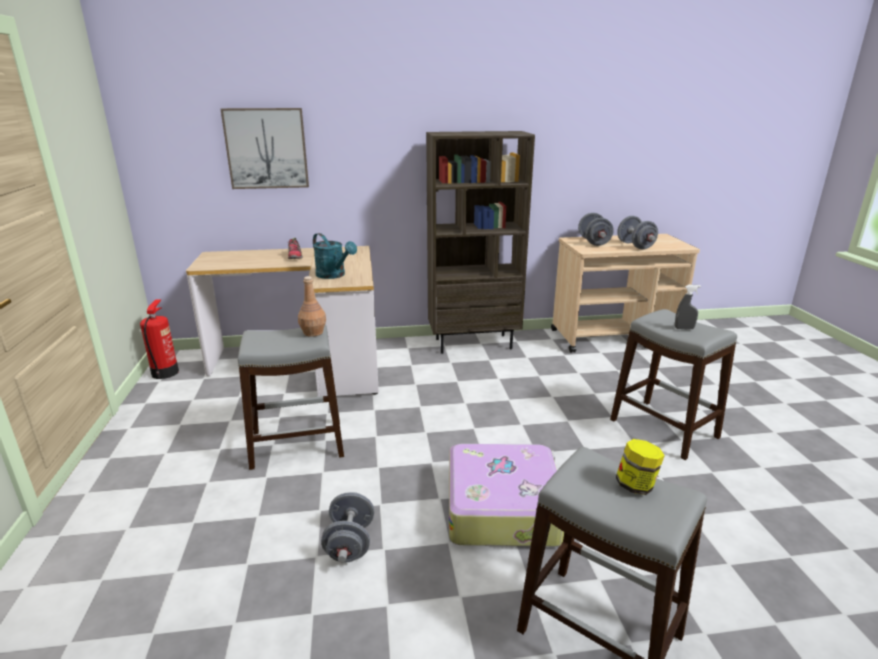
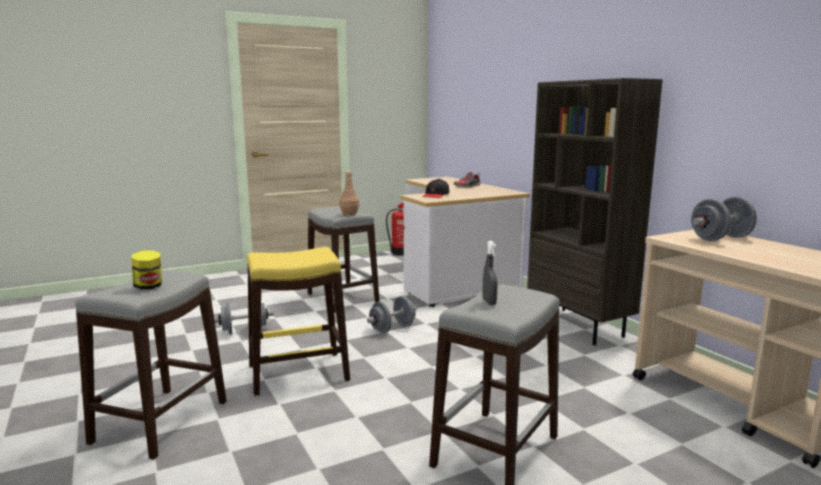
camera: 70 degrees right, 10 degrees down
picture [221,108,309,189] -> none
turquoise watering can [313,233,357,279] -> black cap [423,179,449,198]
suitcase [449,444,564,546] -> yellow stool [247,247,350,396]
grey dumbbell [617,216,658,250] -> grey dumbbell moved to [367,296,417,333]

